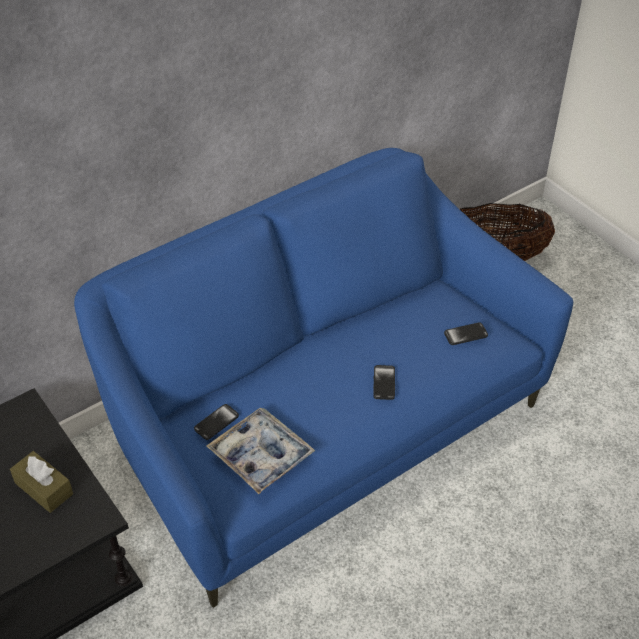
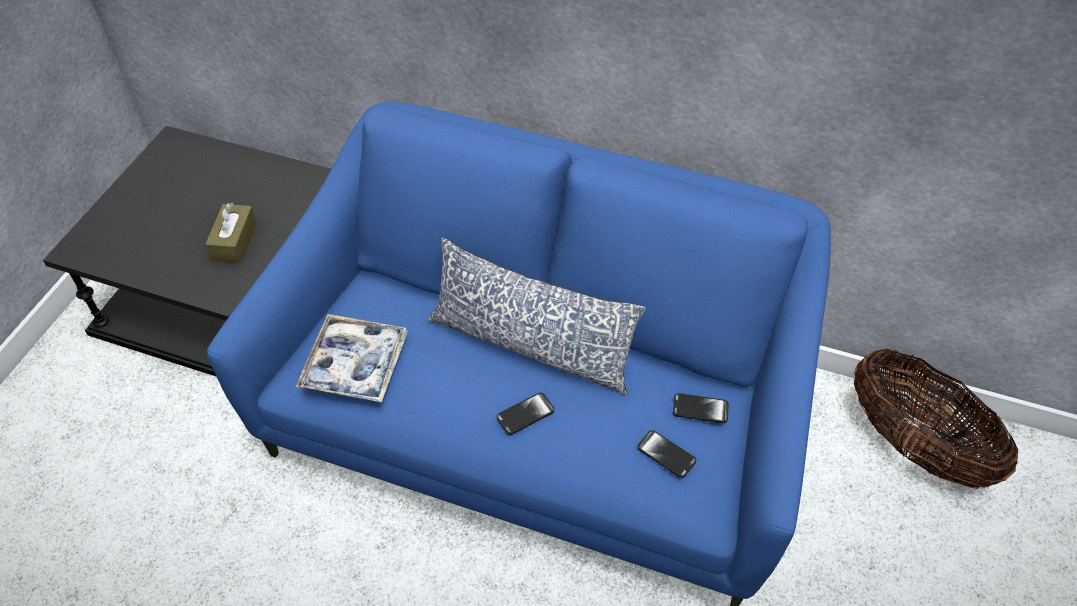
camera: 55 degrees right, 5 degrees up
phone [194,404,239,440] -> phone moved to [673,393,729,423]
none -> pillow [427,237,646,395]

